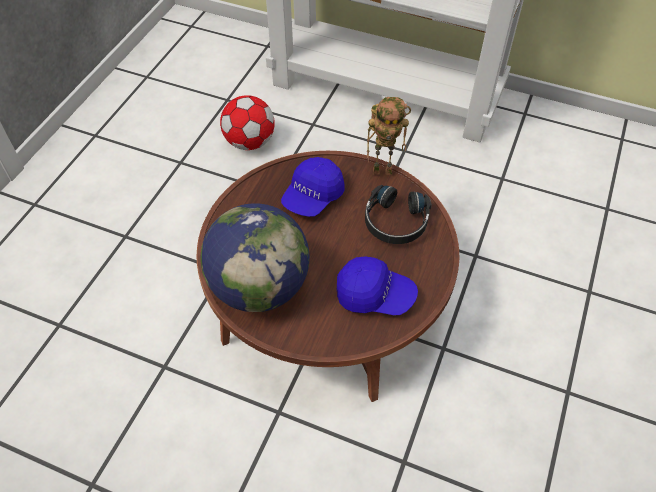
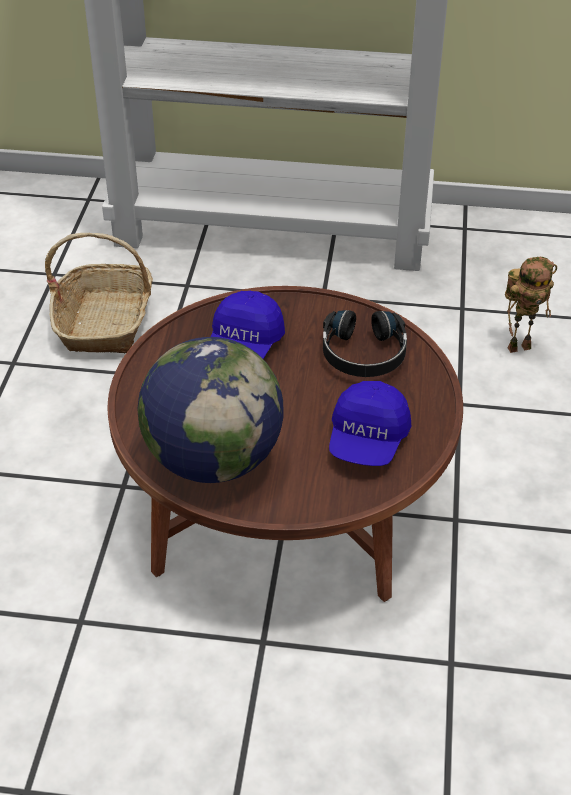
camera: 15 degrees left, 10 degrees down
football [220,95,275,150] -> basket [45,233,153,353]
blue cap [336,256,418,315] -> blue cap turned 105 degrees clockwise [329,381,412,466]
toy robot [367,97,411,175] -> toy robot moved to [505,257,557,353]

